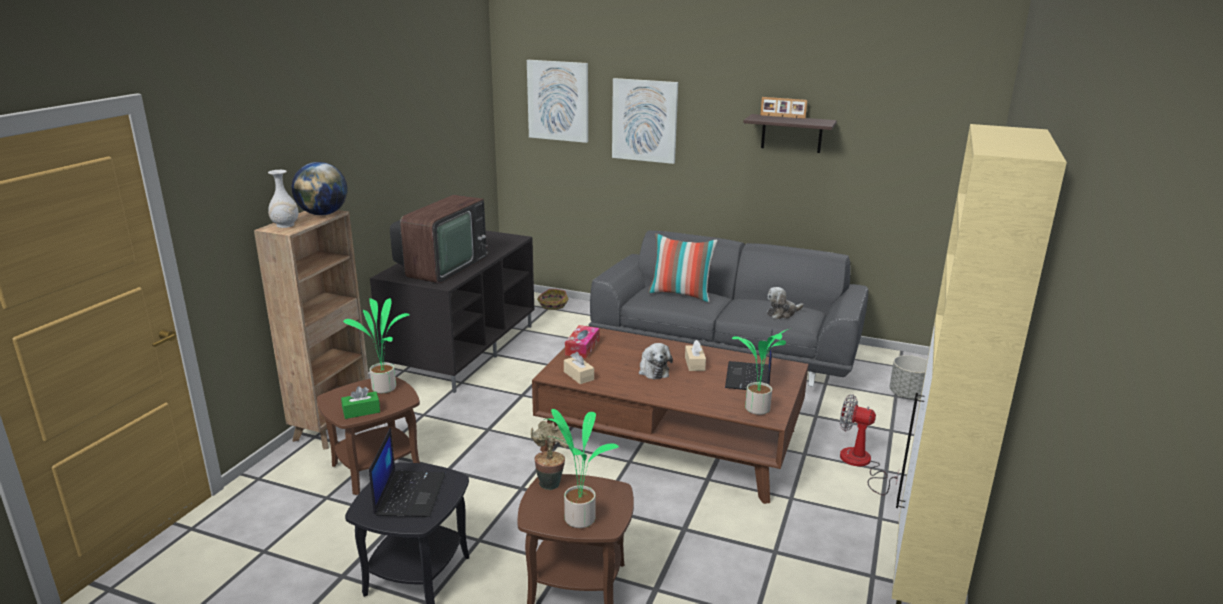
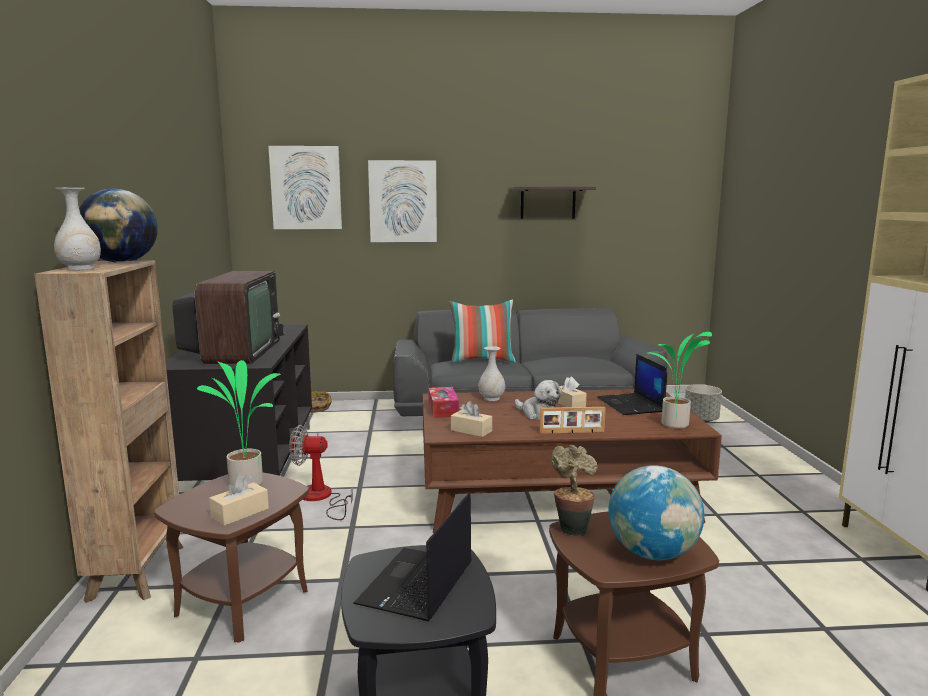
camera: 25 degrees left, 10 degrees down
green tissue box [341,386,380,419] -> beige tissue box [209,474,269,526]
laptop [369,428,446,517] -> laptop turned 135 degrees counterclockwise [353,493,472,621]
potted plant [544,409,619,528] -> globe [609,465,704,560]
picture frame [761,97,807,119] -> picture frame moved to [540,407,606,434]
plush toy [767,287,804,319] -> none
fan [840,394,899,495] -> fan moved to [289,425,353,520]
none -> white vase [479,346,505,401]

